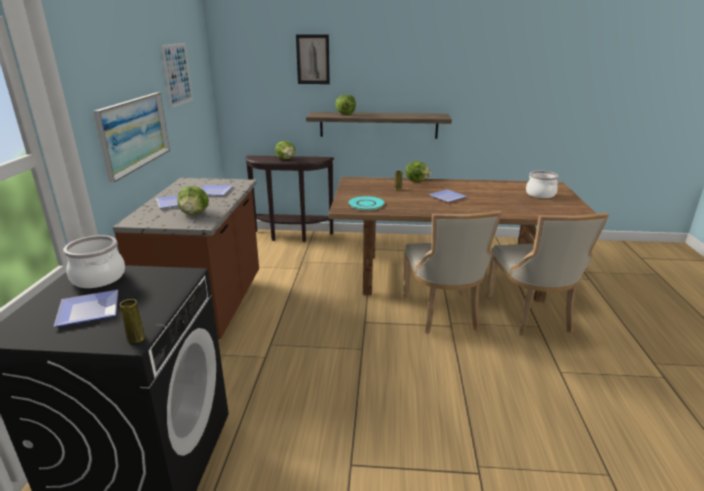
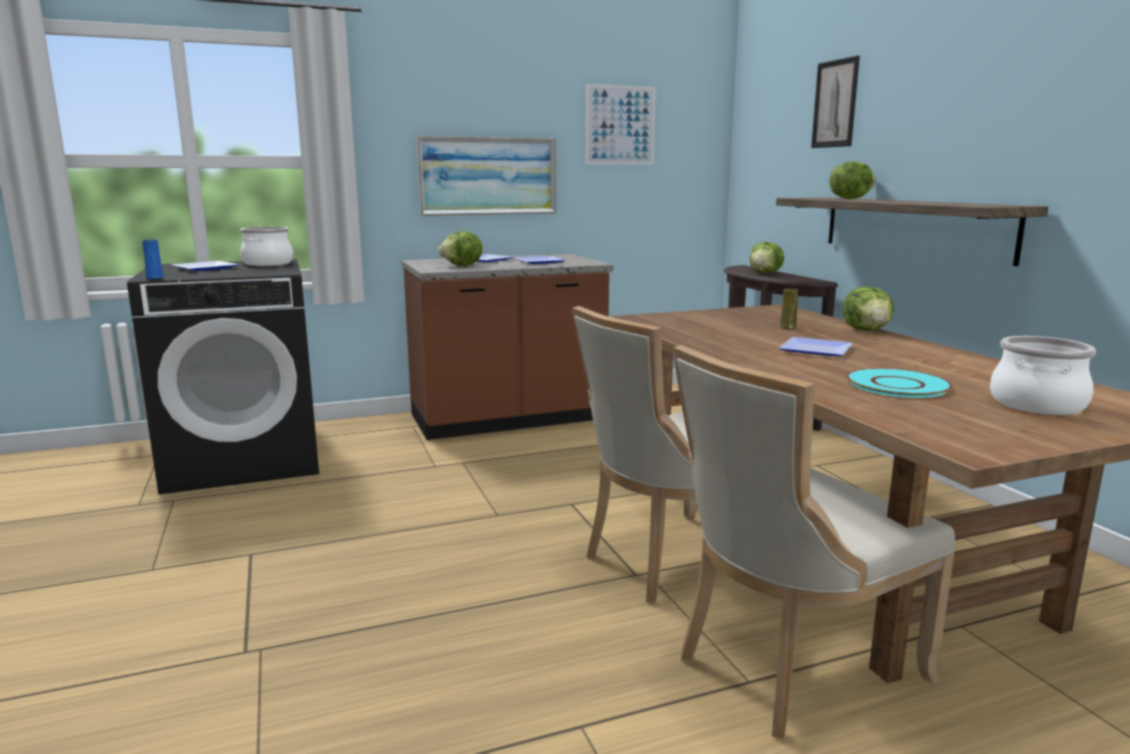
camera: 65 degrees right, 10 degrees down
yellow vase [120,299,146,344] -> blue vase [142,240,164,279]
turquoise plate [347,196,386,210] -> turquoise plate moved to [846,368,953,398]

